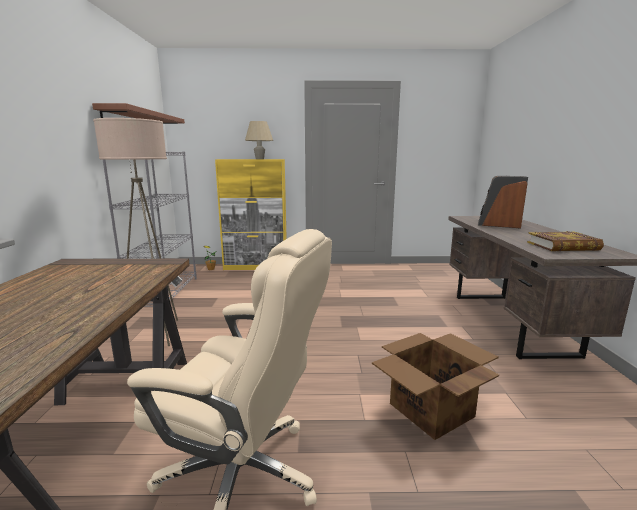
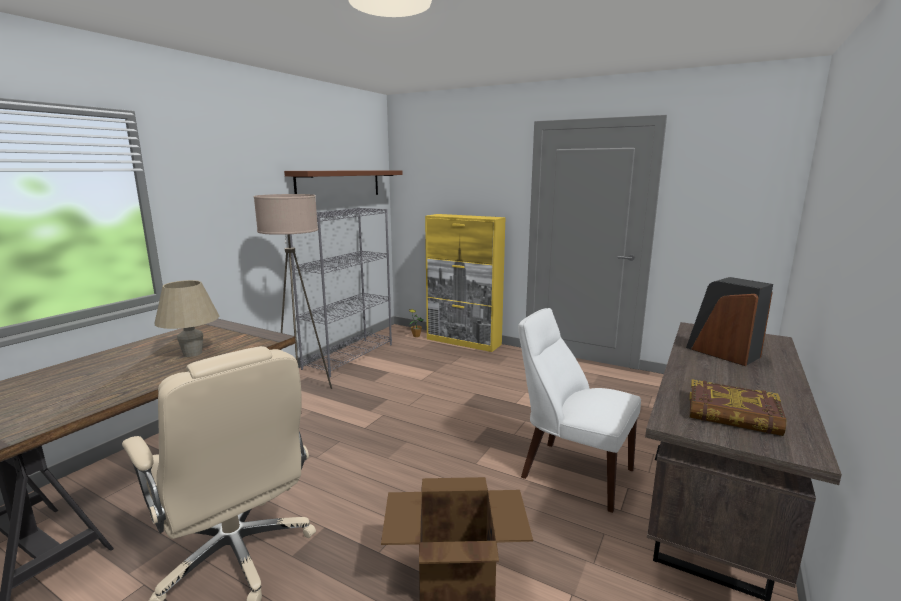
camera: 30 degrees right, 0 degrees up
beige table lamp [245,121,273,159] -> beige table lamp moved to [155,280,219,357]
none -> white chair [518,308,641,513]

